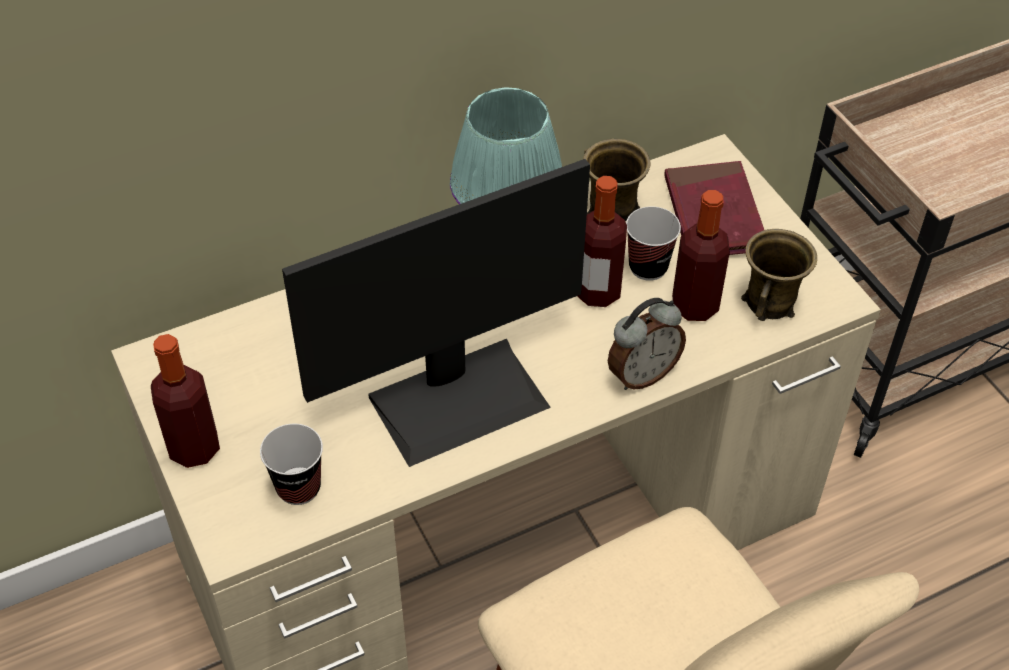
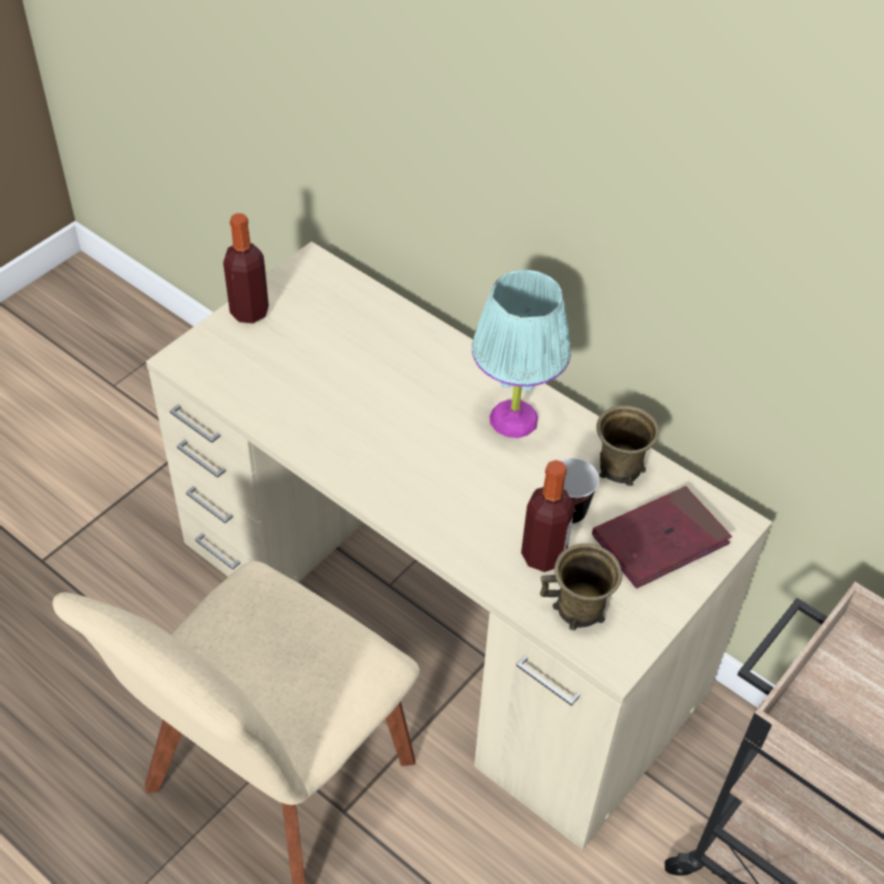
camera: 65 degrees right, 0 degrees up
cup [260,424,323,505] -> none
monitor [282,159,590,467] -> none
bottle [577,176,627,307] -> none
alarm clock [608,298,686,390] -> none

